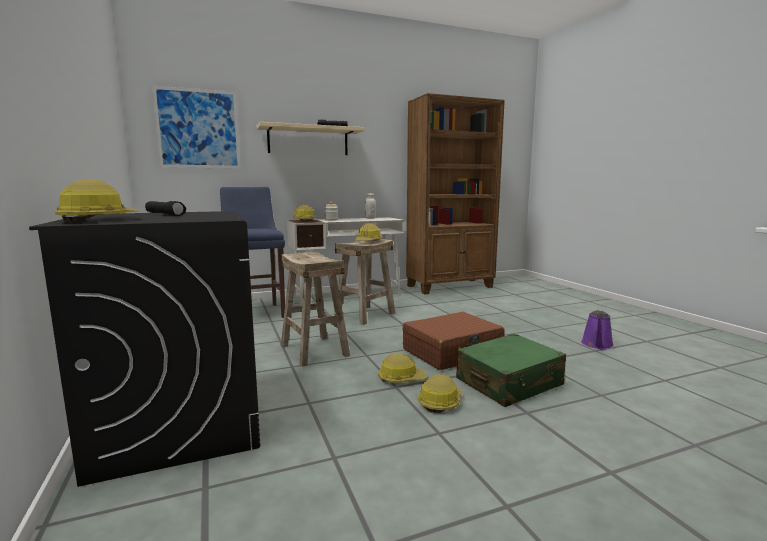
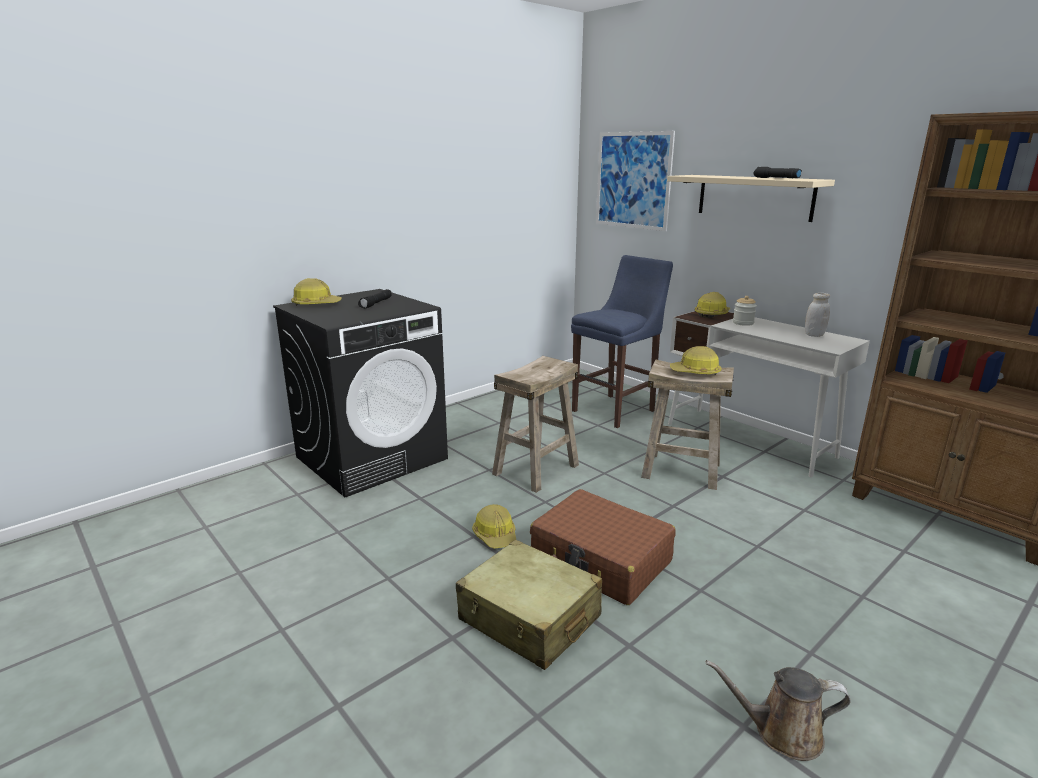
camera: 70 degrees right, 10 degrees up
hard hat [418,374,462,413] -> none
green suitcase [456,333,566,407] -> beige suitcase [456,540,602,670]
purple watering can [581,310,614,349] -> brown watering can [706,660,851,761]

